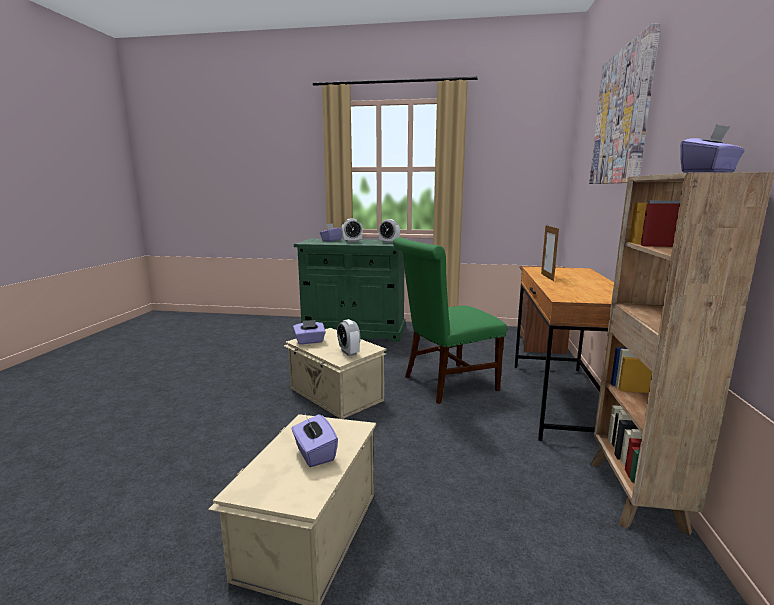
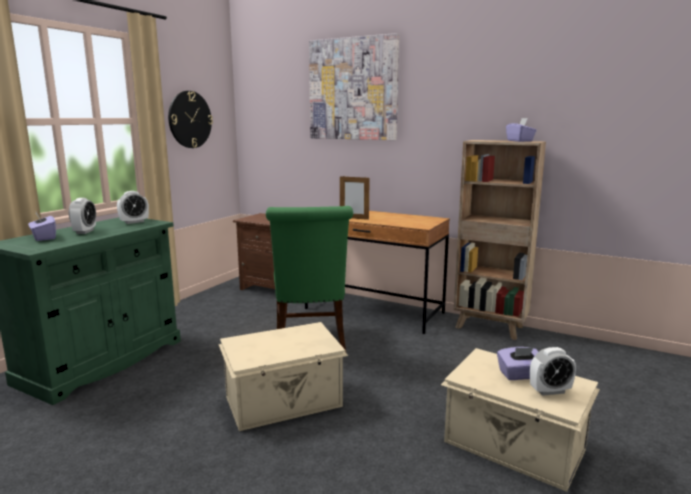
camera: 70 degrees left, 0 degrees up
purple tissue box [293,320,325,345] -> none
alarm clock [337,319,361,356] -> alarm clock moved to [530,347,576,396]
none -> wall clock [168,91,213,148]

